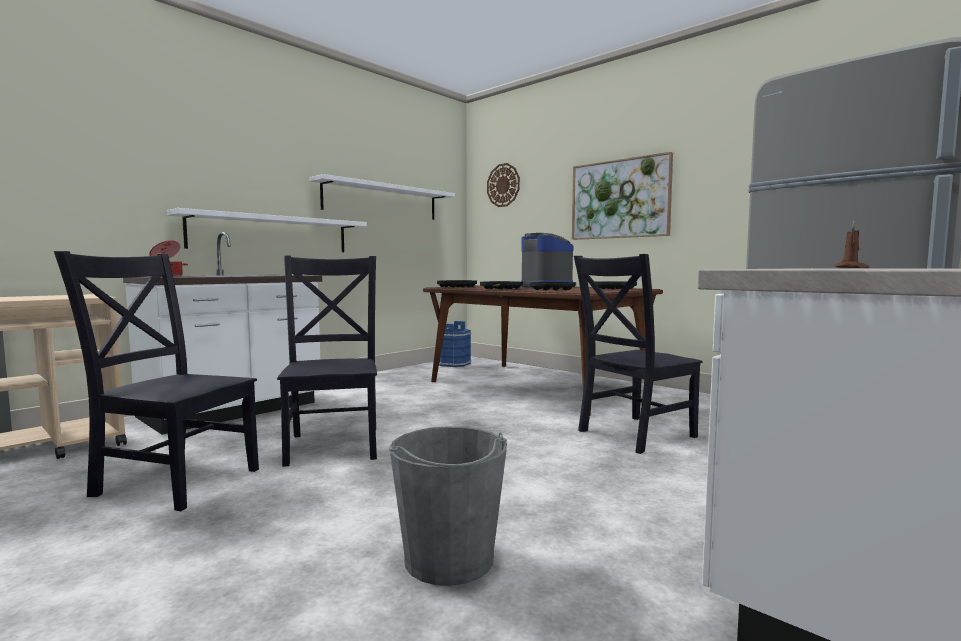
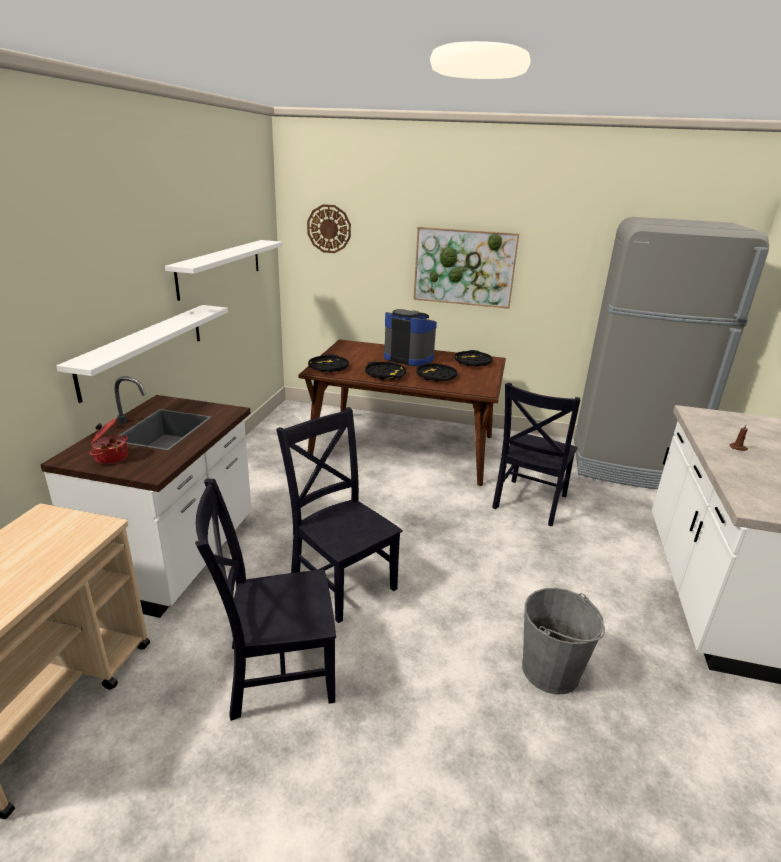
camera: 30 degrees left, 20 degrees up
blue bucket [436,321,471,367] -> none

